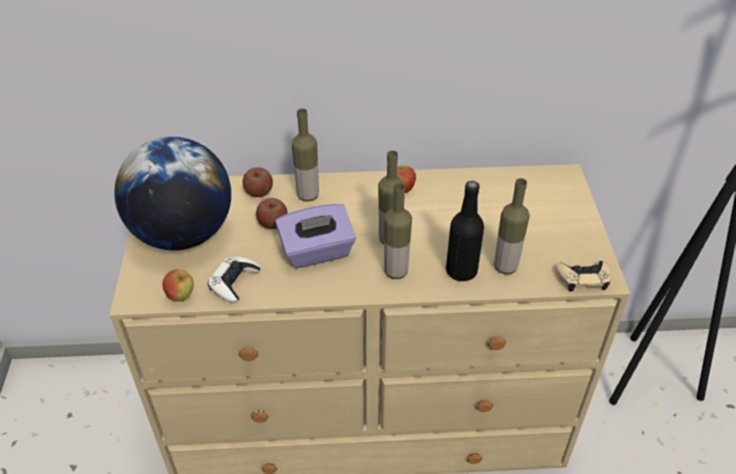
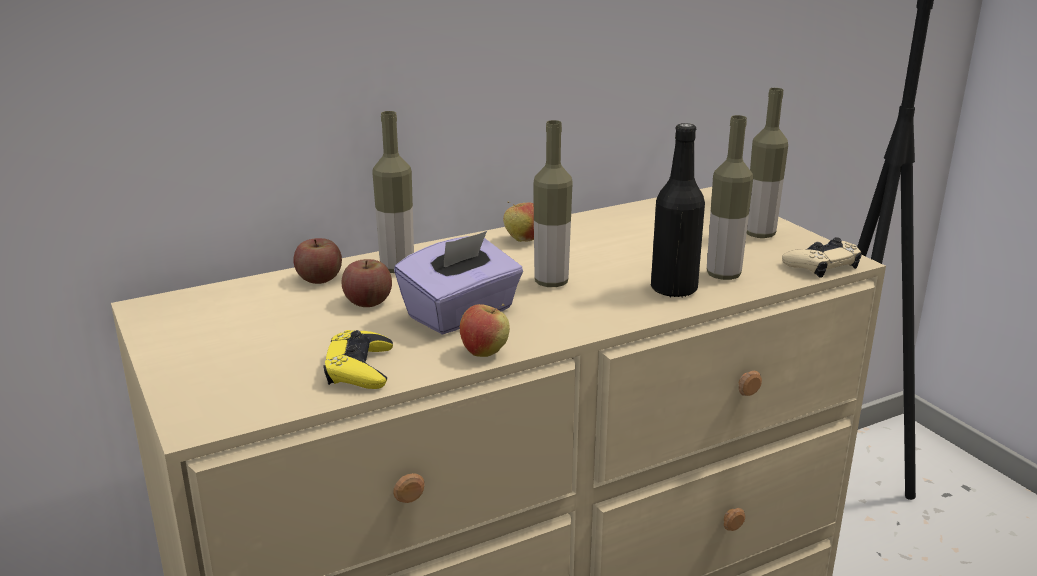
camera: 25 degrees left, 20 degrees down
globe [114,137,231,250] -> none
apple [163,269,194,301] -> apple moved to [460,304,510,357]
white game controller [208,255,260,303] -> yellow game controller [323,330,393,389]
bottle [384,183,412,279] -> bottle moved to [747,88,788,238]

